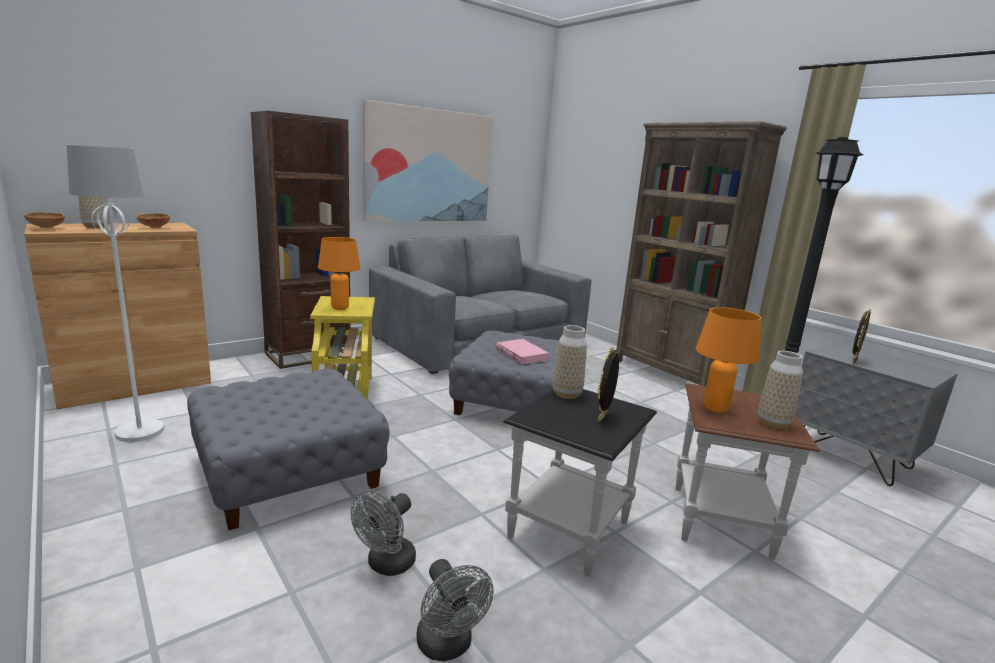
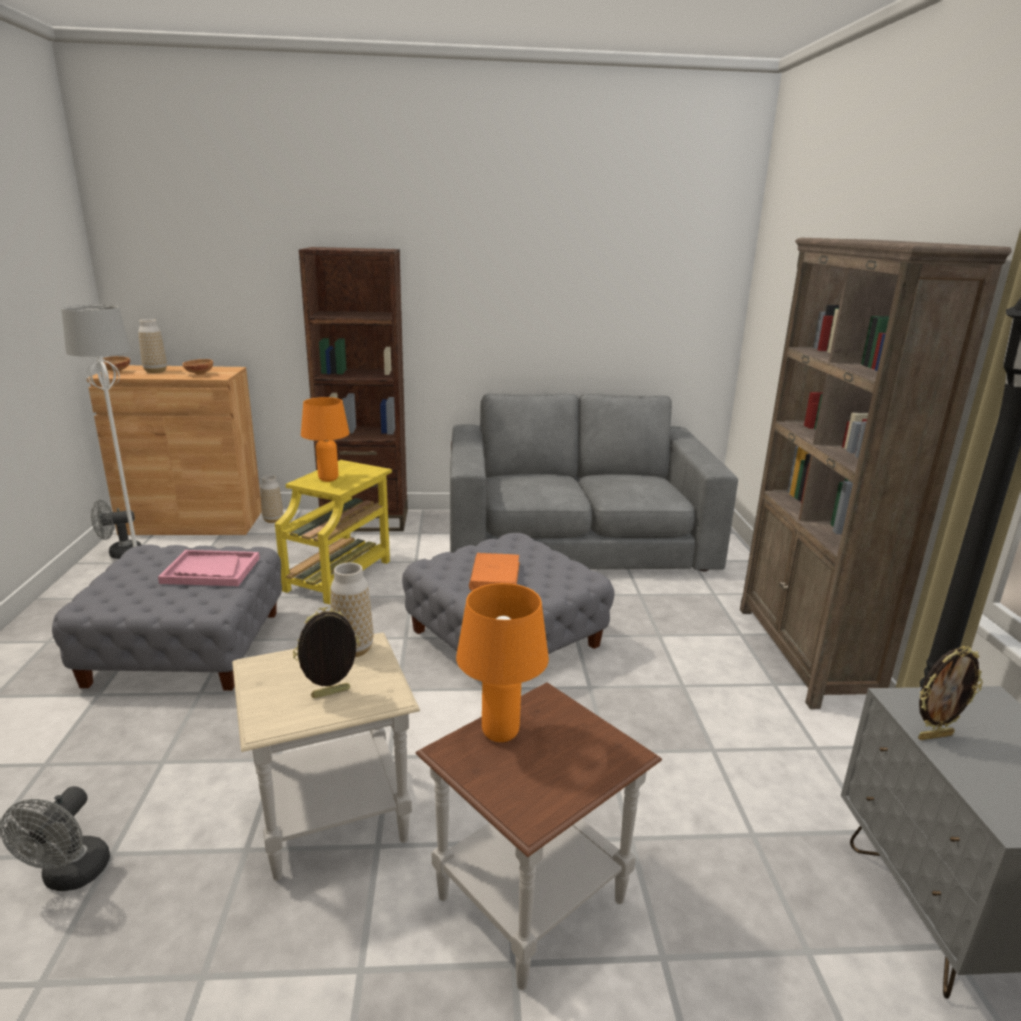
camera: 35 degrees right, 5 degrees up
grey fan [351,490,416,576] -> grey fan moved to [91,500,141,559]
picture [363,99,493,222] -> none
pink book [496,339,550,364] -> orange book [469,553,520,590]
black side table [503,389,657,576] -> beige side table [232,633,420,881]
vase [758,351,803,429] -> vase moved to [260,475,283,523]
none -> pink tray [158,550,260,586]

